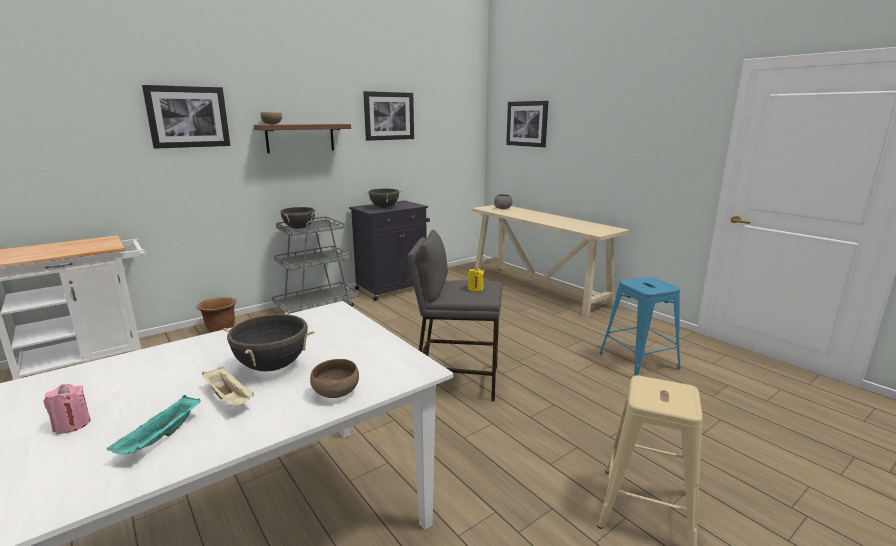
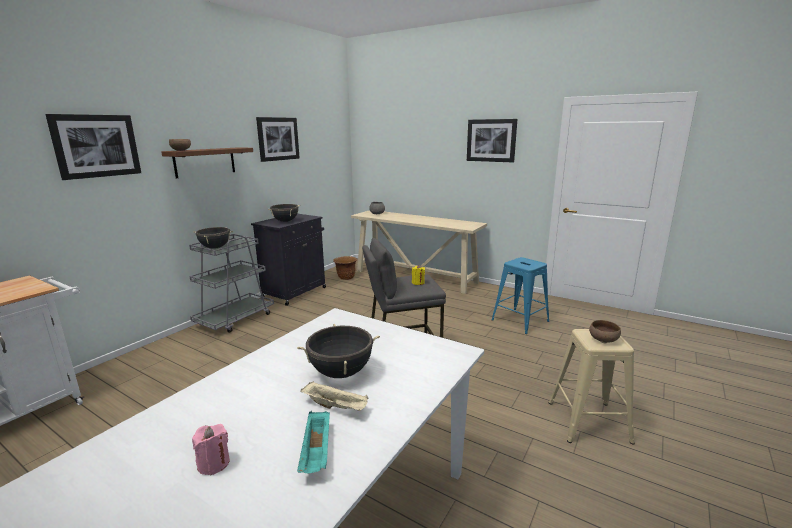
camera: 20 degrees left, 0 degrees up
brown planter [196,297,236,332] -> brown planter moved to [333,256,357,280]
brown bowl [310,359,359,398] -> brown bowl moved to [589,320,621,342]
picture [506,101,548,147] -> picture moved to [467,119,517,162]

